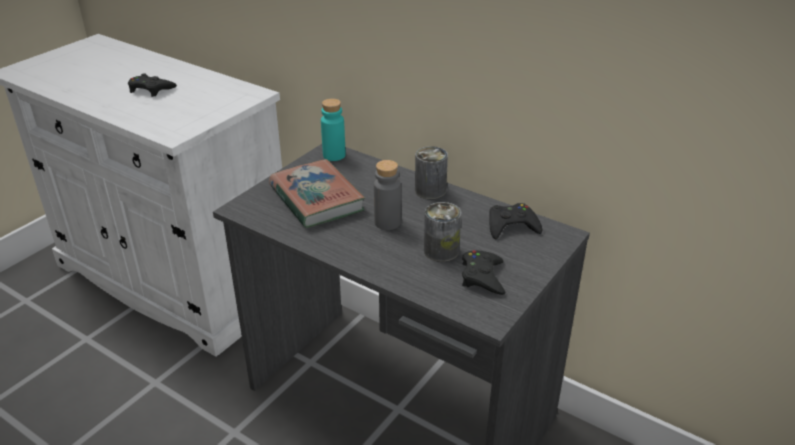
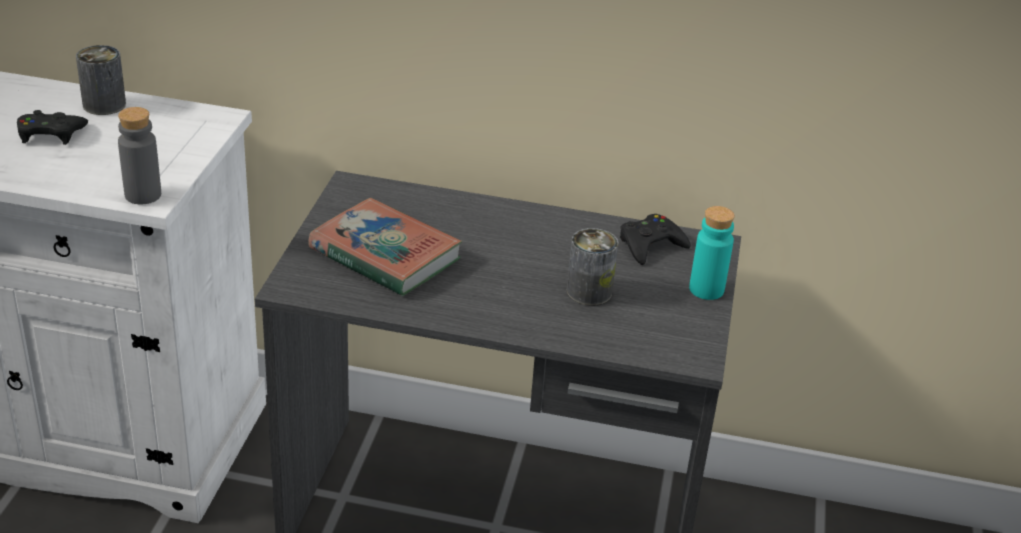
camera: 25 degrees left, 0 degrees up
turquoise bottle [321,98,346,161] -> turquoise bottle moved to [689,206,735,300]
grey bottle [374,160,401,230] -> grey bottle moved to [118,107,161,204]
can [415,146,448,199] -> can moved to [76,45,126,115]
black game controller [462,250,505,295] -> none

